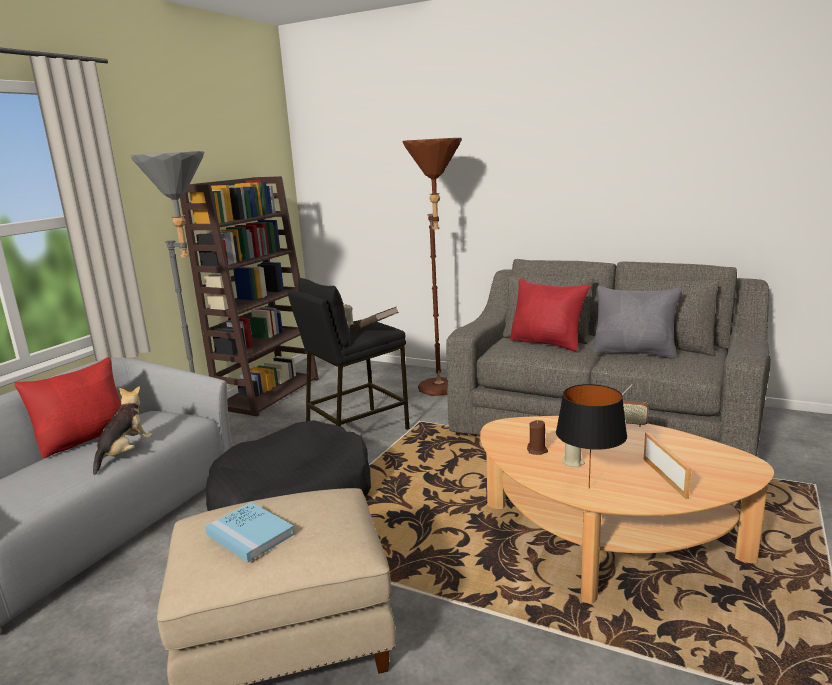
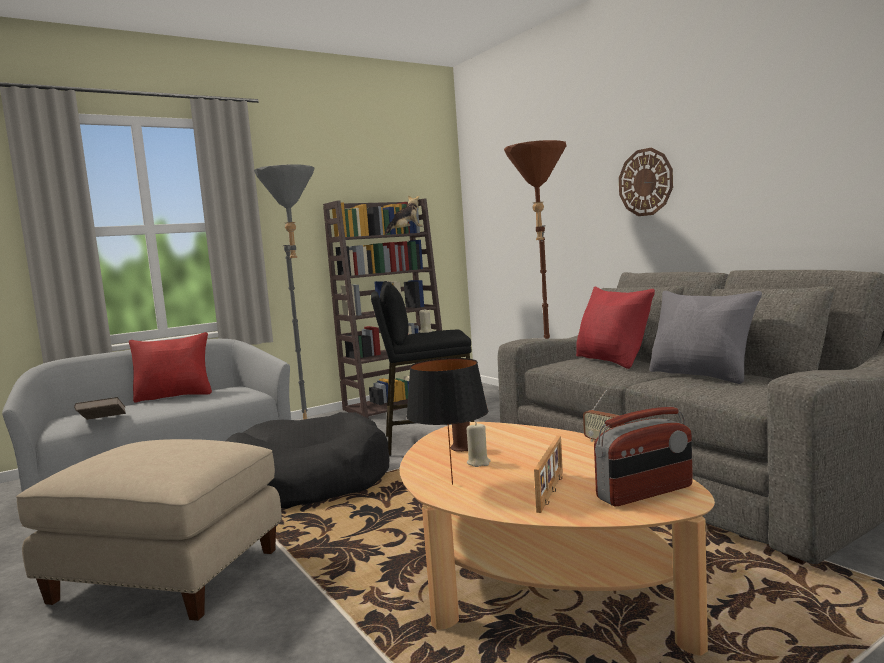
camera: 30 degrees right, 10 degrees down
plush toy [93,386,153,475] -> plush toy moved to [385,196,423,235]
blue book [205,502,295,562] -> none
brown book [350,306,399,331] -> brown book moved to [74,397,126,420]
none -> radio [594,407,693,506]
none -> wall clock [619,148,673,216]

